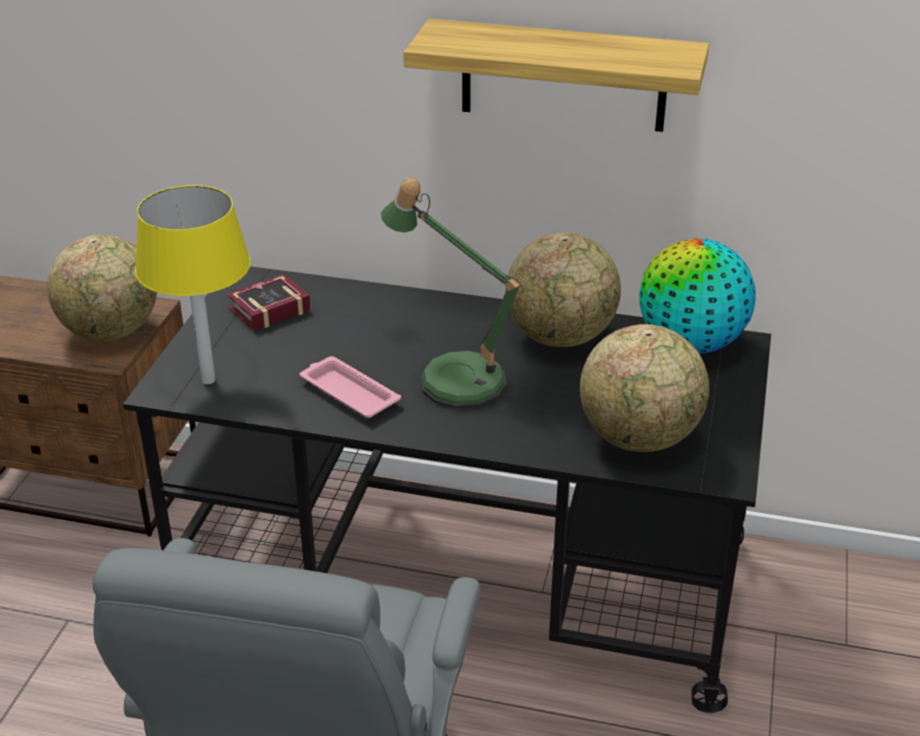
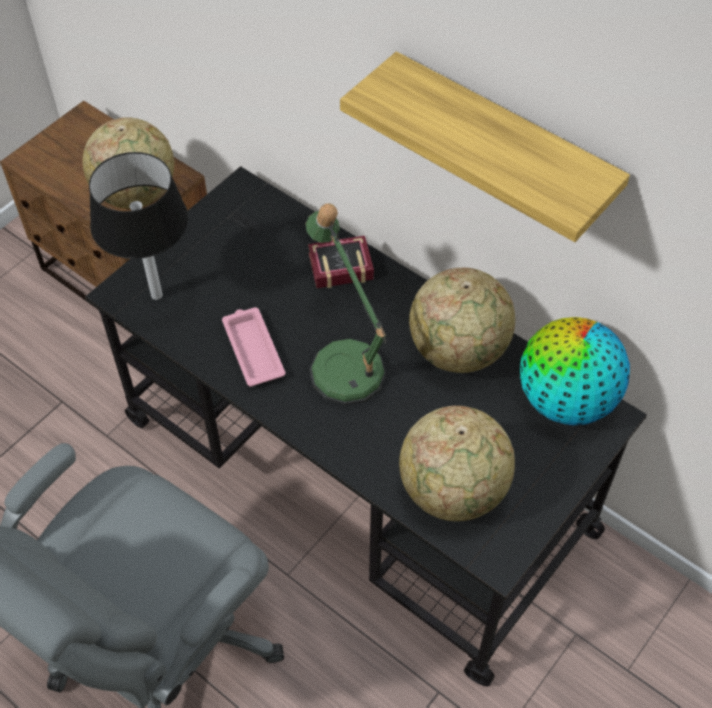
camera: 25 degrees right, 20 degrees up
yellow table lamp [135,185,251,384] -> black table lamp [89,152,189,300]
book [227,274,311,331] -> book moved to [308,236,374,288]

